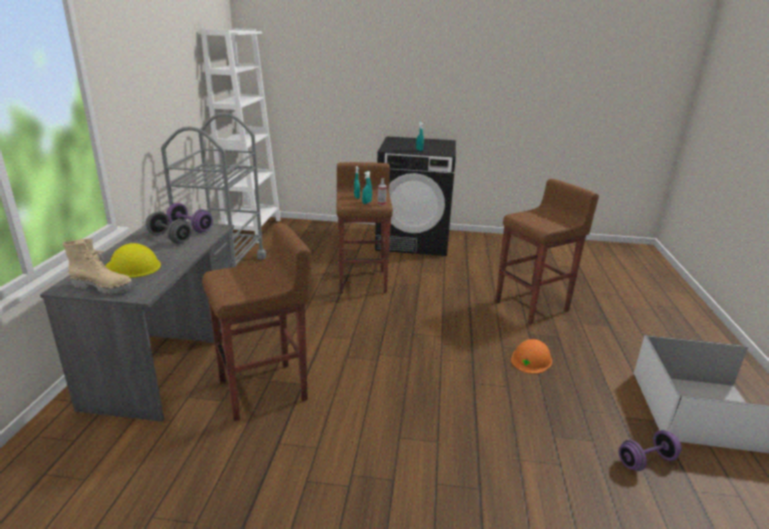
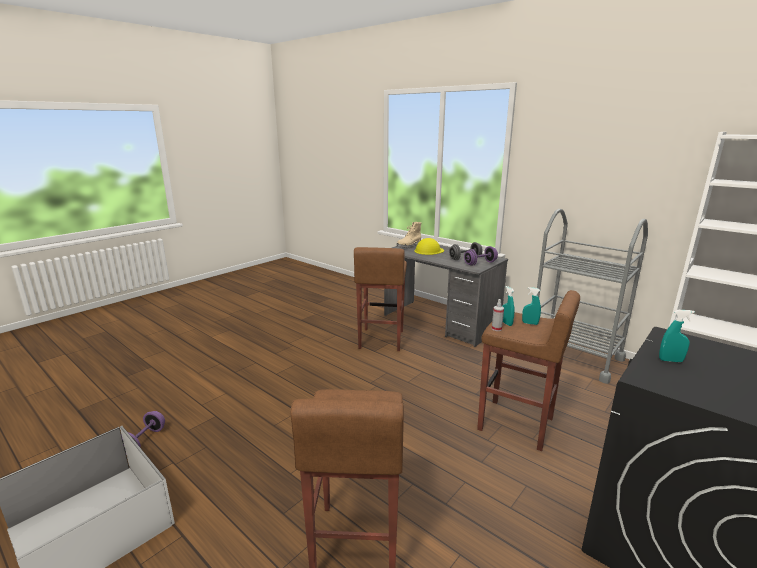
camera: 125 degrees right, 5 degrees down
orange hard hat [511,339,552,374] -> none

